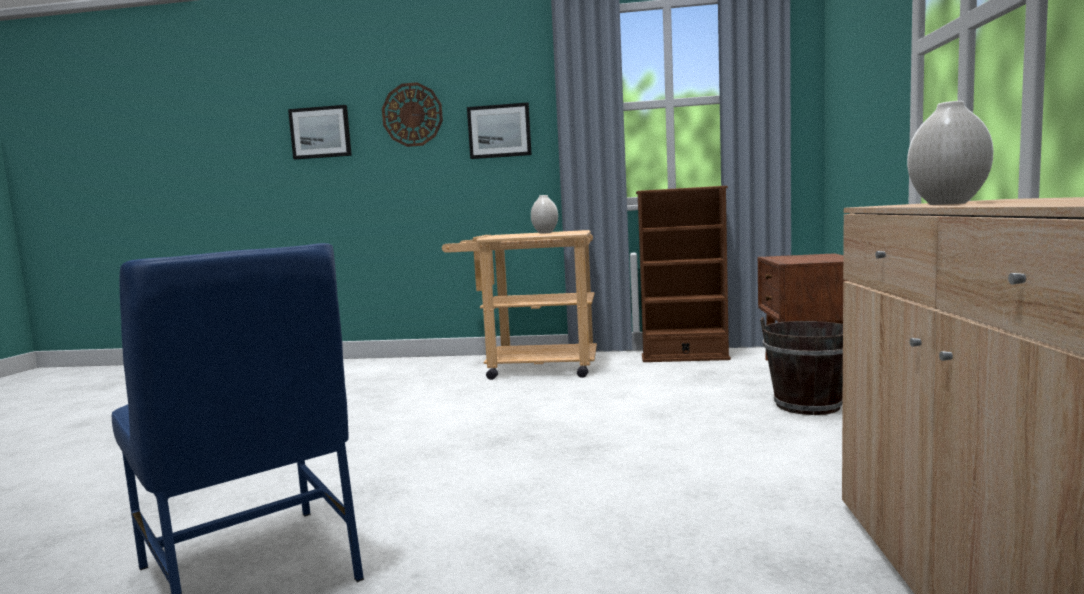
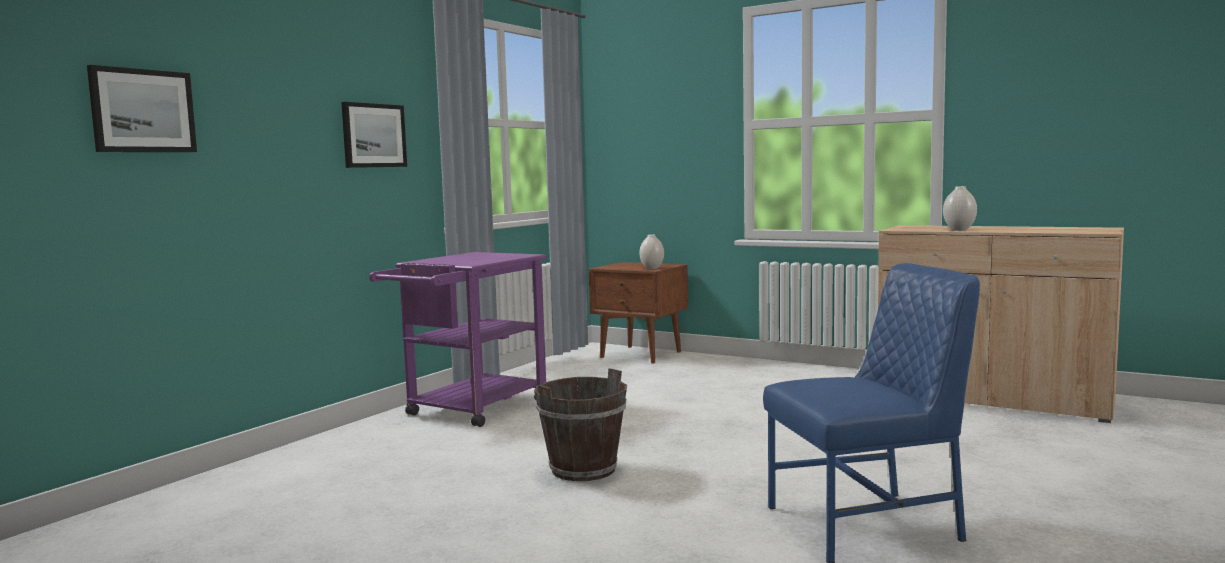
camera: 65 degrees left, 0 degrees up
wall clock [382,82,443,147] -> none
beige cart [442,230,597,380] -> purple cart [369,252,547,427]
white vase [531,195,558,234] -> white vase moved to [639,234,664,269]
brown bookcase [636,186,731,362] -> none
brown bucket [760,317,843,415] -> brown bucket moved to [534,368,627,481]

